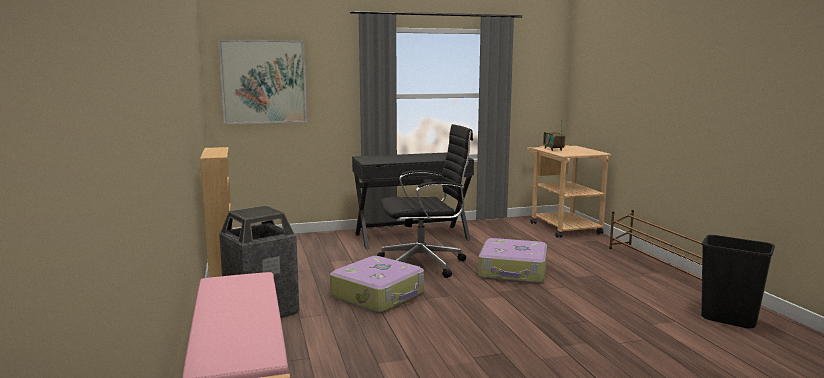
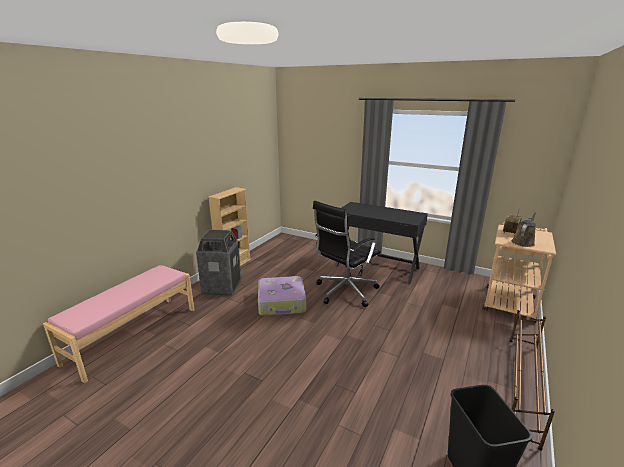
camera: 45 degrees right, 10 degrees up
picture [218,39,307,124] -> none
black office chair [377,124,473,278] -> black office chair turned 105 degrees clockwise [313,201,381,307]
suitcase [478,238,547,284] -> none
none -> brown watering can [511,211,537,247]

